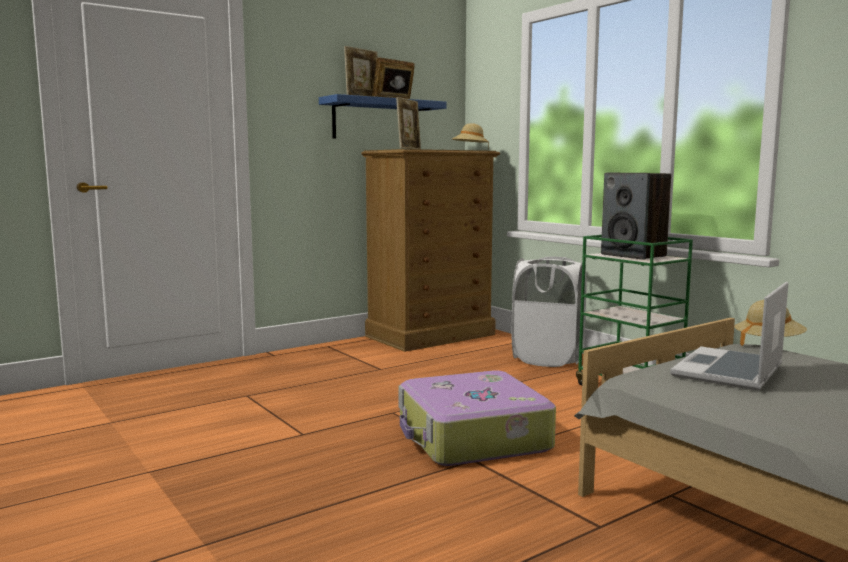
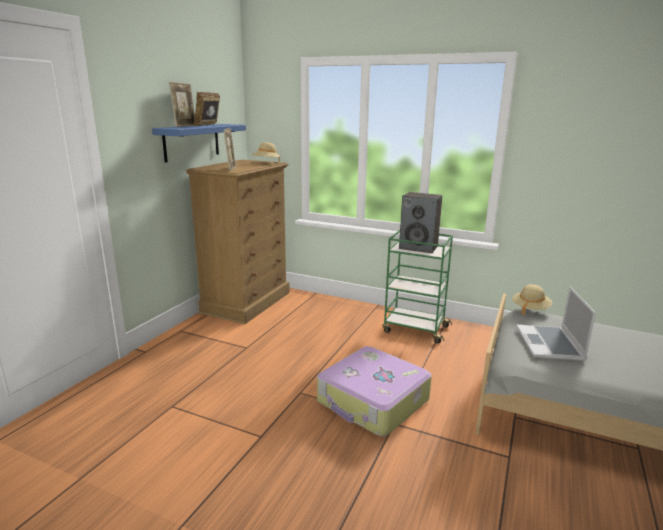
camera: 30 degrees left, 10 degrees up
white laundry basket [512,257,587,367] -> none

